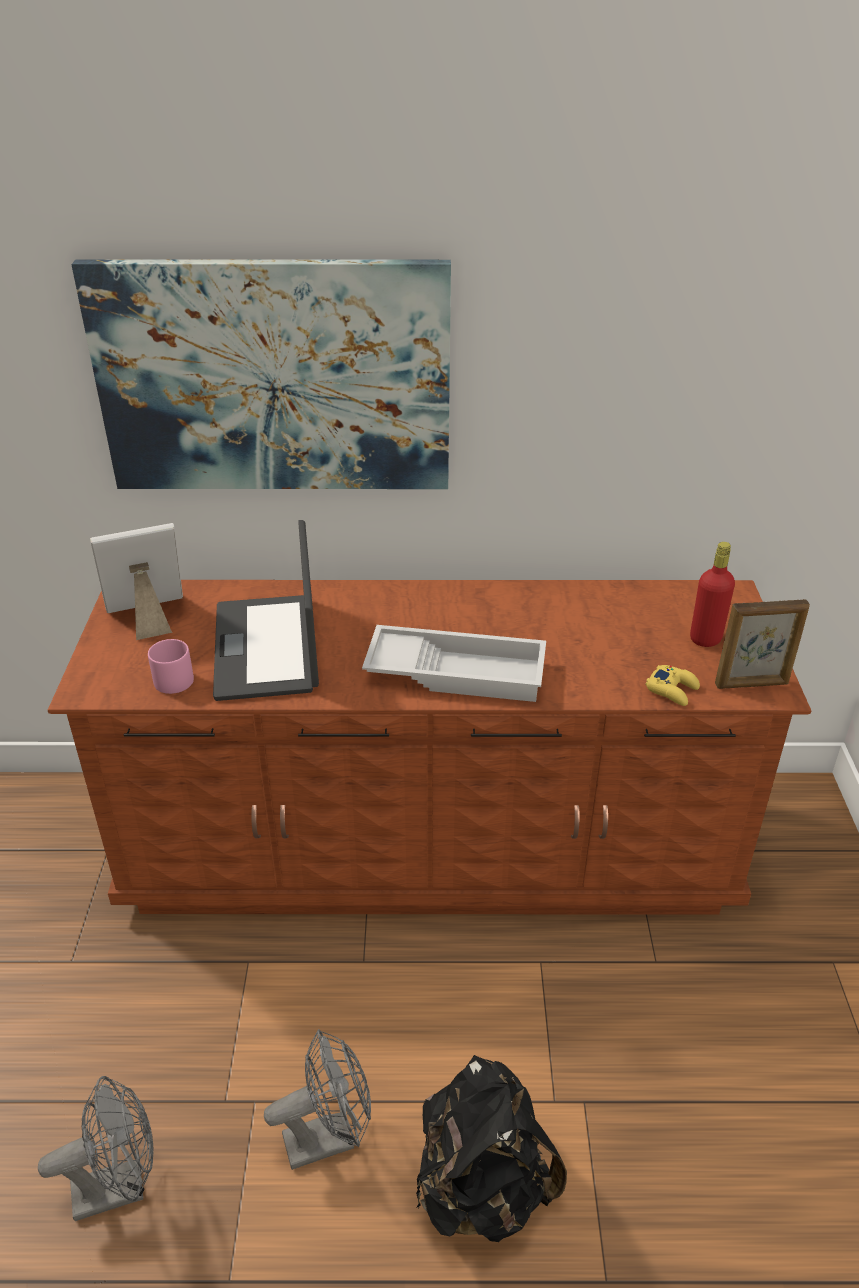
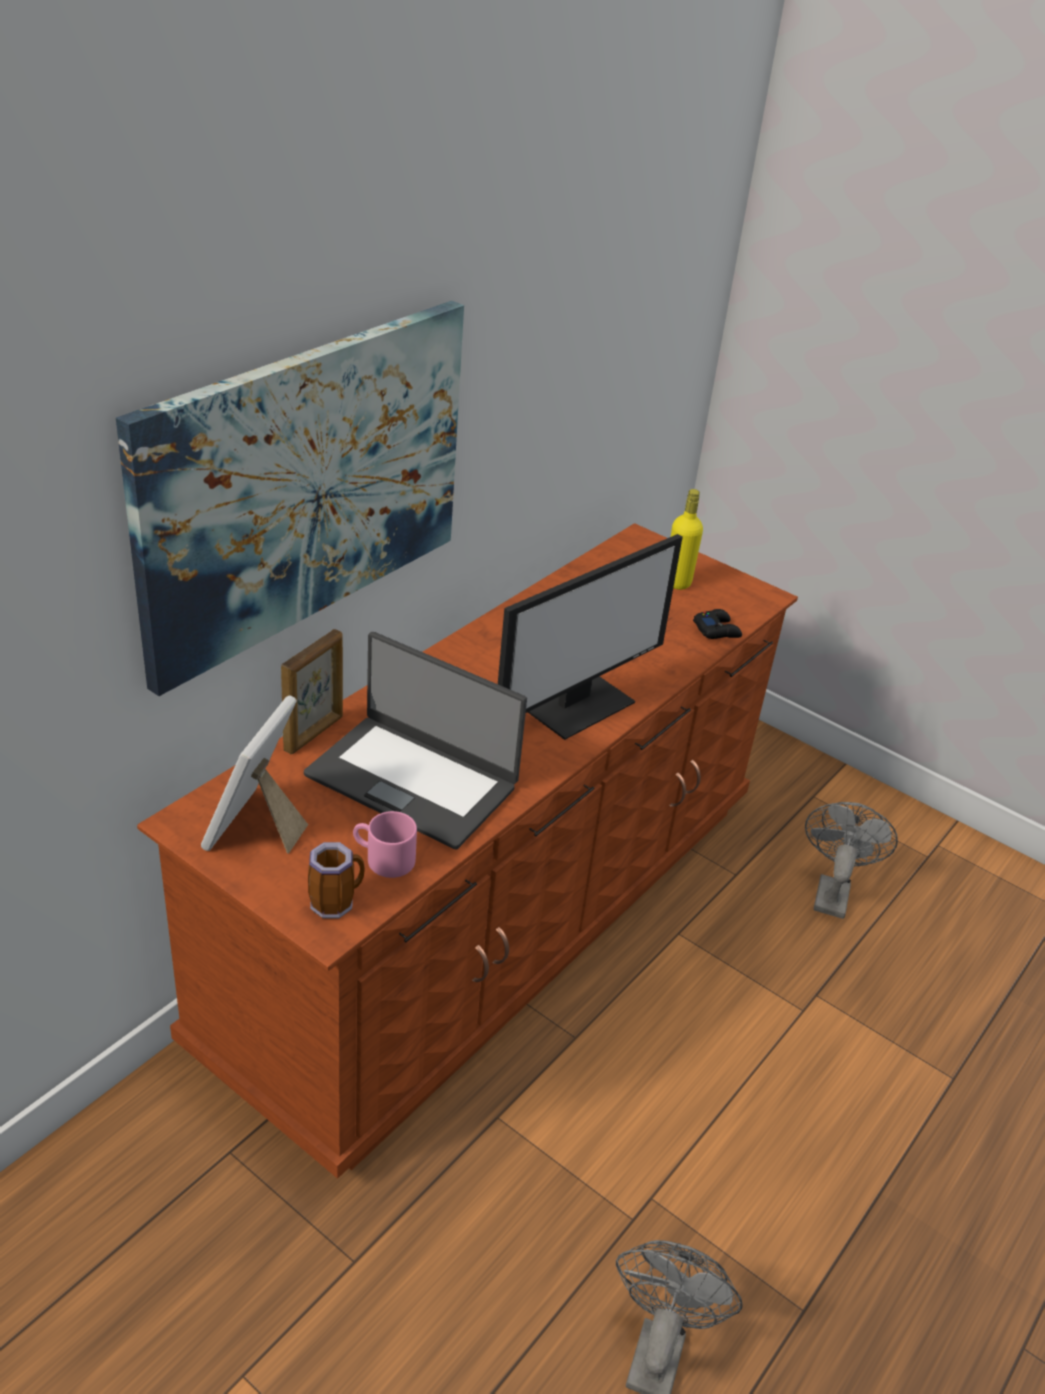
camera: 55 degrees left, 0 degrees up
grey fan [264,1029,371,1170] -> grey fan moved to [805,802,898,919]
white tray [362,625,546,702] -> monitor [498,534,683,740]
black backpack [416,1055,567,1242] -> none
yellow game controller [645,665,700,706] -> black game controller [693,609,742,639]
red bottle [690,542,735,647] -> yellow bottle [671,489,703,590]
picture frame [715,599,810,689] -> picture frame moved to [281,629,343,754]
none -> mug [308,842,365,919]

